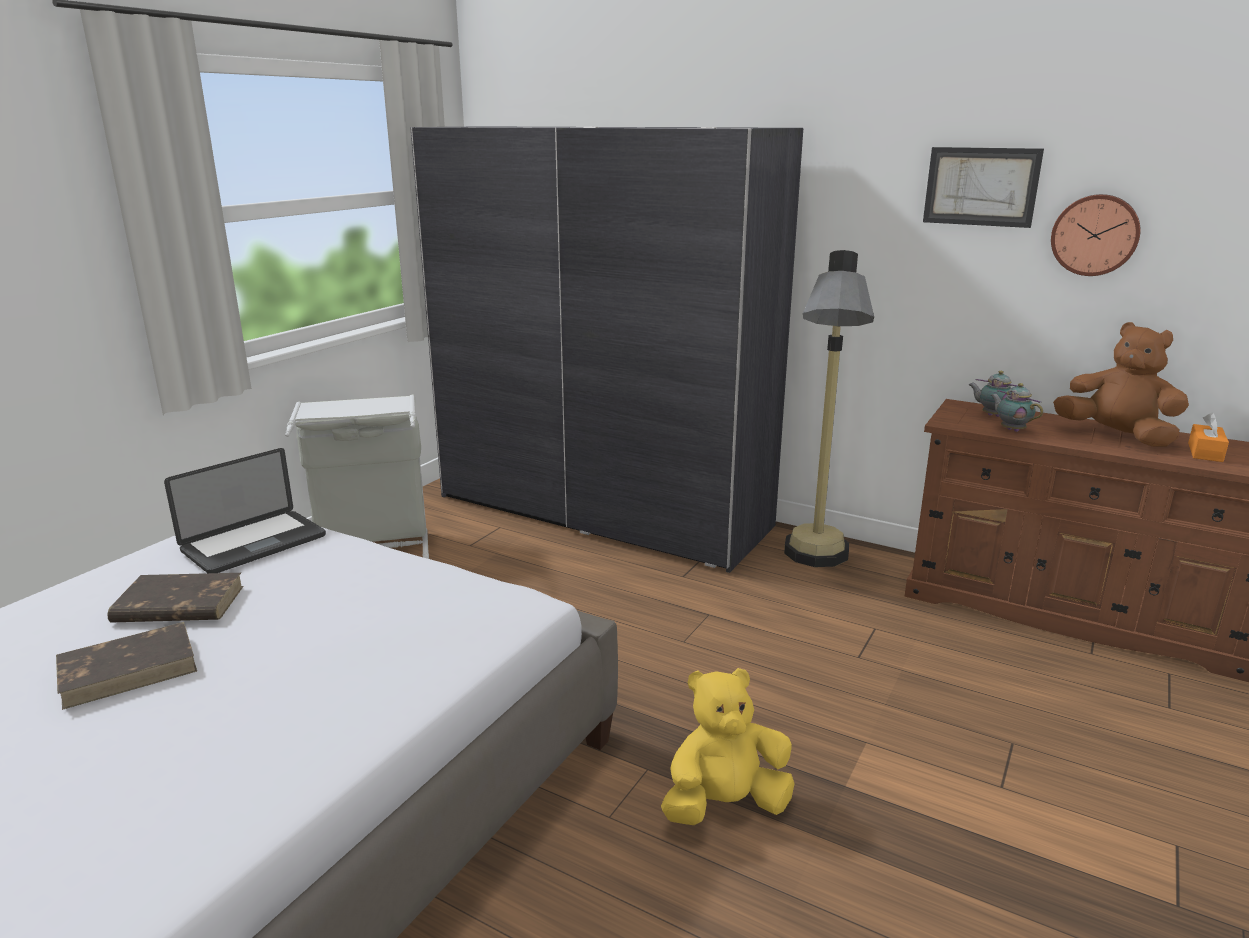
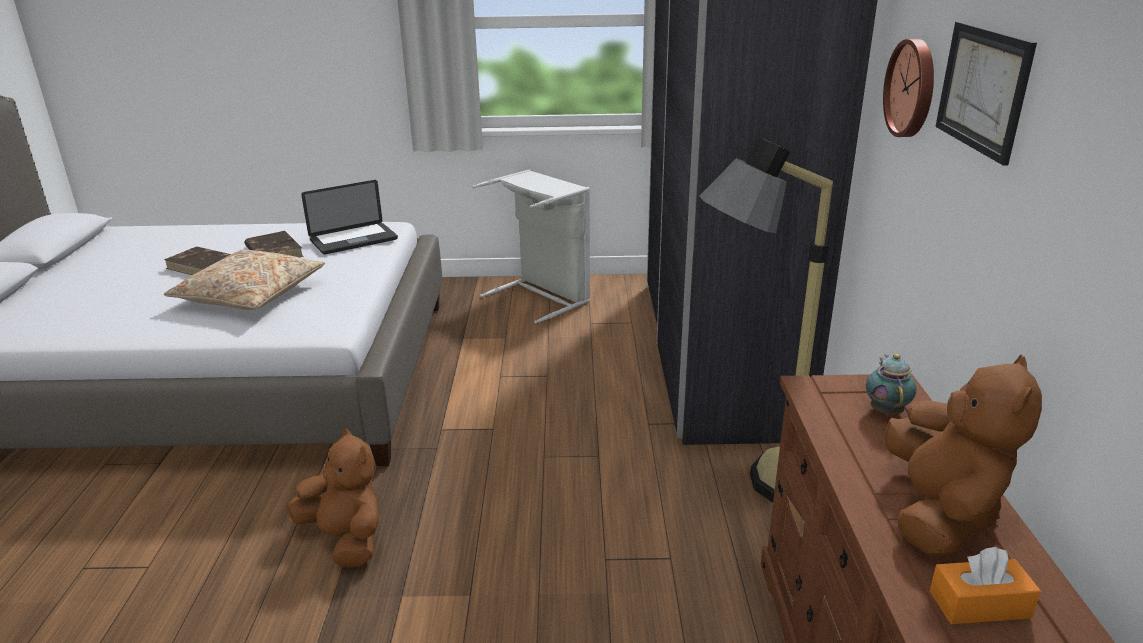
camera: 60 degrees right, 5 degrees up
laptop [164,448,326,573] -> laptop turned 45 degrees counterclockwise [301,180,398,255]
yellow plush toy [661,668,795,825] -> brown plush toy [287,429,379,567]
teapot [991,383,1043,432] -> none
wall clock [1051,194,1141,276] -> wall clock moved to [883,39,934,137]
none -> beige pillow [164,250,325,310]

